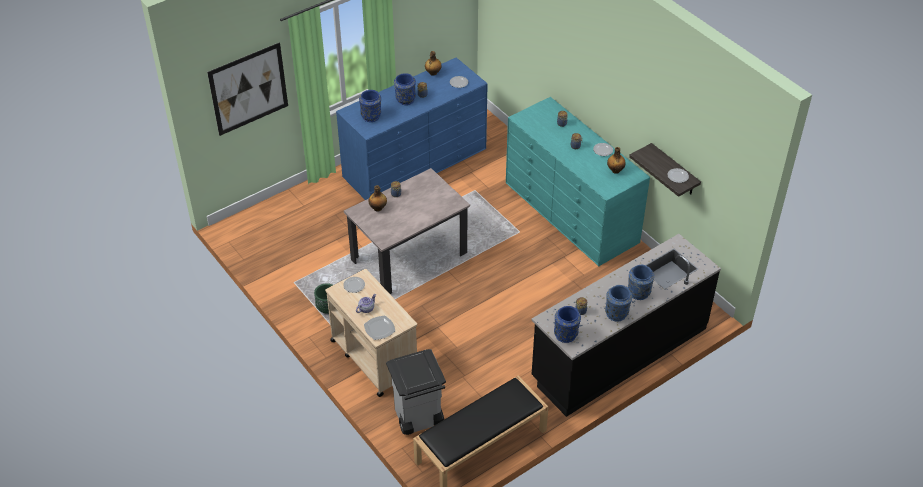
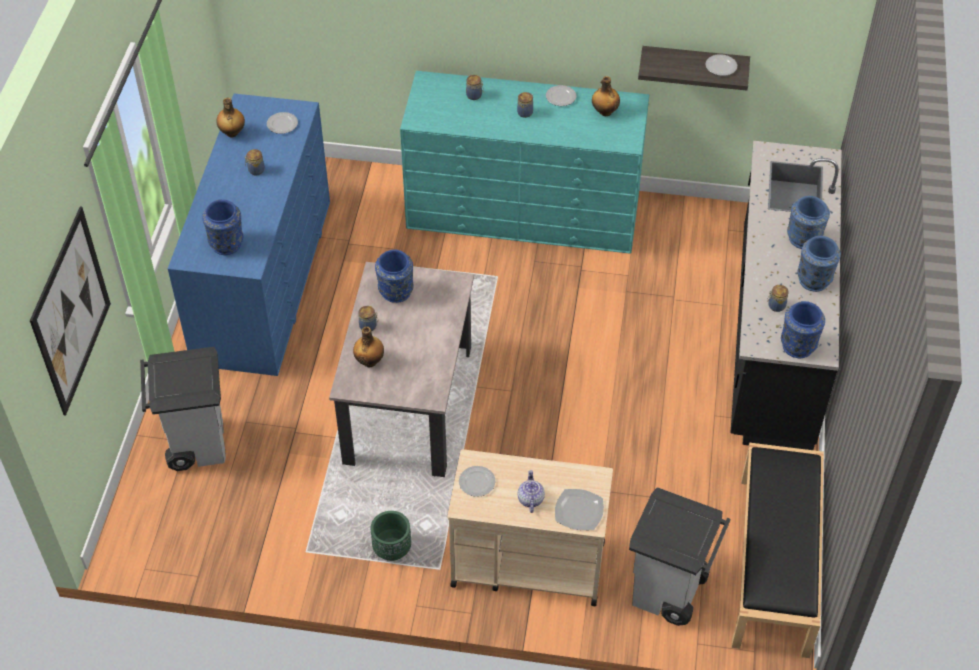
camera: 45 degrees left, 5 degrees up
blue vase [394,73,416,105] -> blue vase moved to [375,250,414,303]
none -> grey trash can [140,347,226,471]

